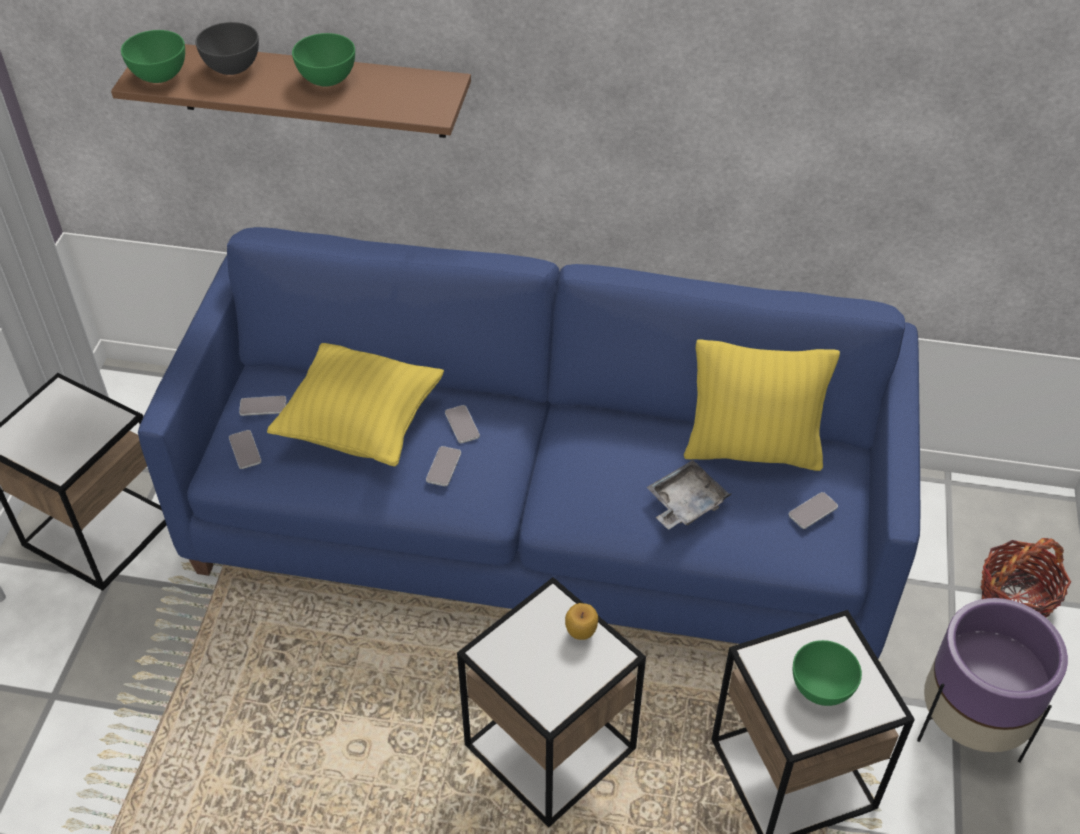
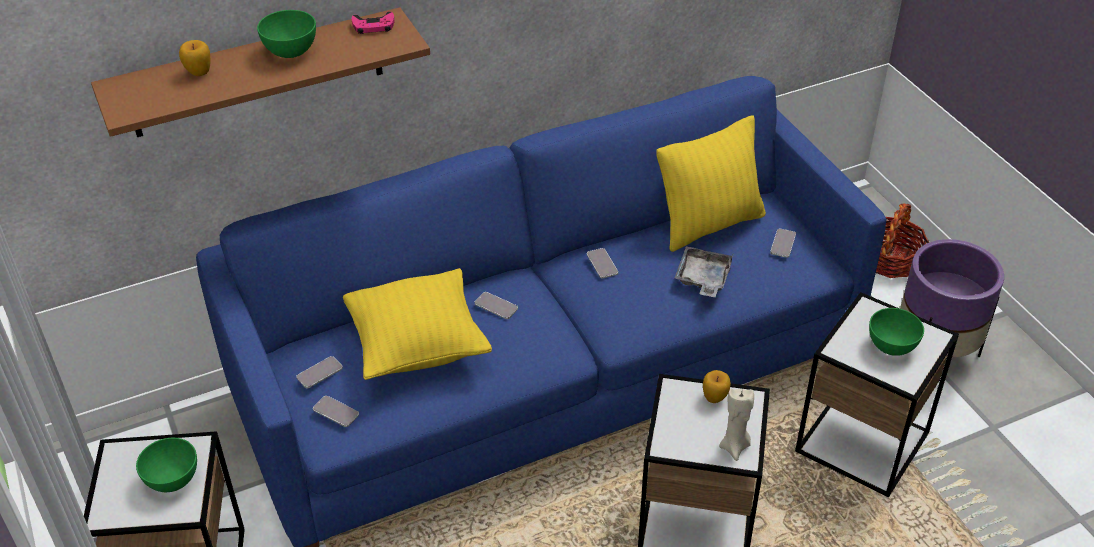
camera: 35 degrees left, 5 degrees down
green bowl [121,30,185,83] -> green bowl moved to [136,438,197,492]
grey bowl [195,22,259,75] -> apple [179,40,210,76]
phone [426,446,461,486] -> phone moved to [587,248,618,278]
none -> pink game controller [352,11,395,34]
none -> beige candle [719,389,754,461]

